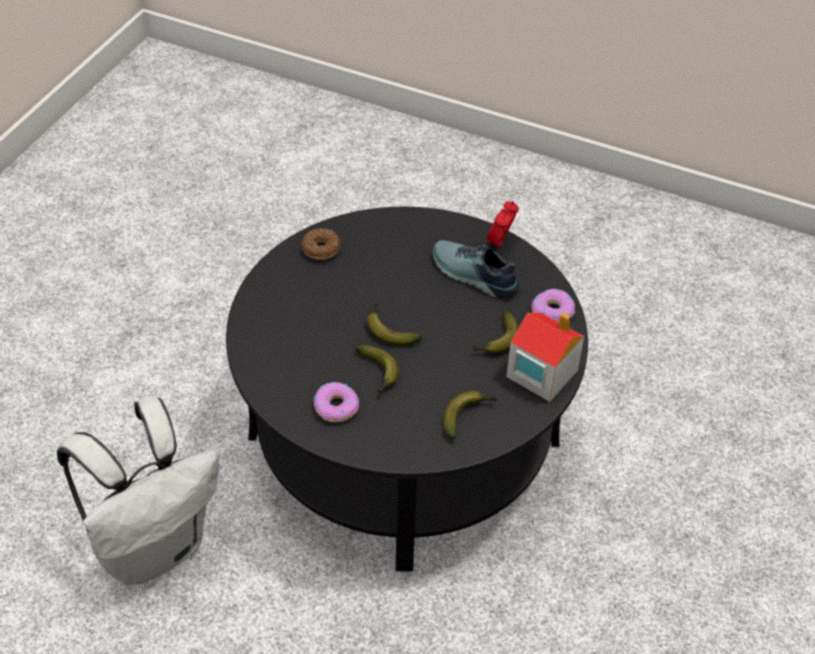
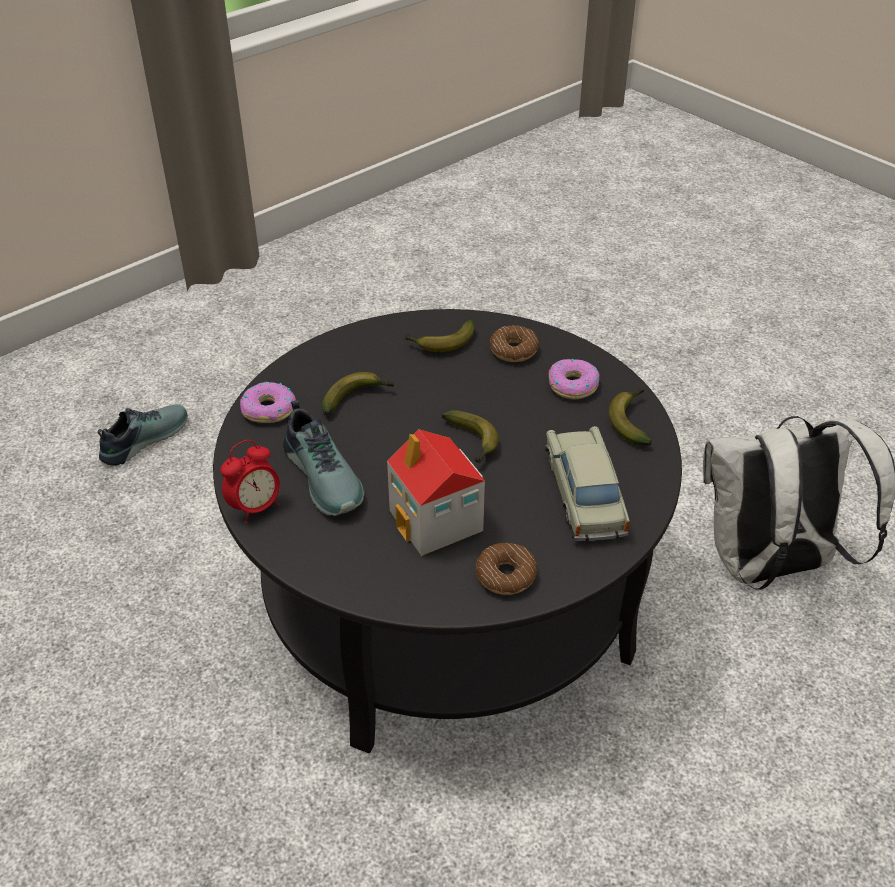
camera: 155 degrees left, 5 degrees down
banana [355,345,399,394] -> banana moved to [609,388,652,446]
toy house [506,312,584,402] -> toy house moved to [387,429,485,556]
none -> shoe [98,405,188,466]
none -> donut [490,326,539,362]
none -> beige toy car [545,426,630,542]

